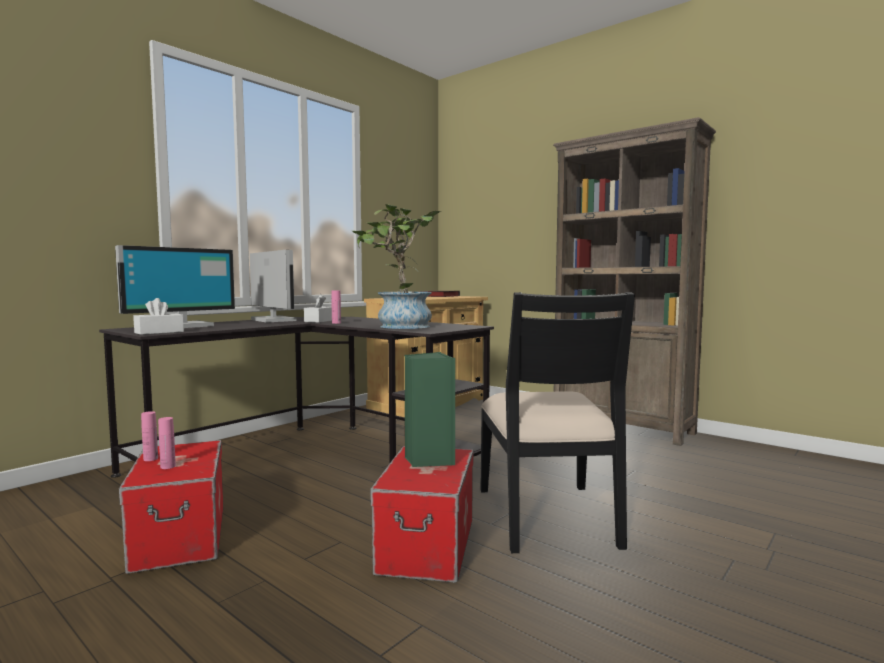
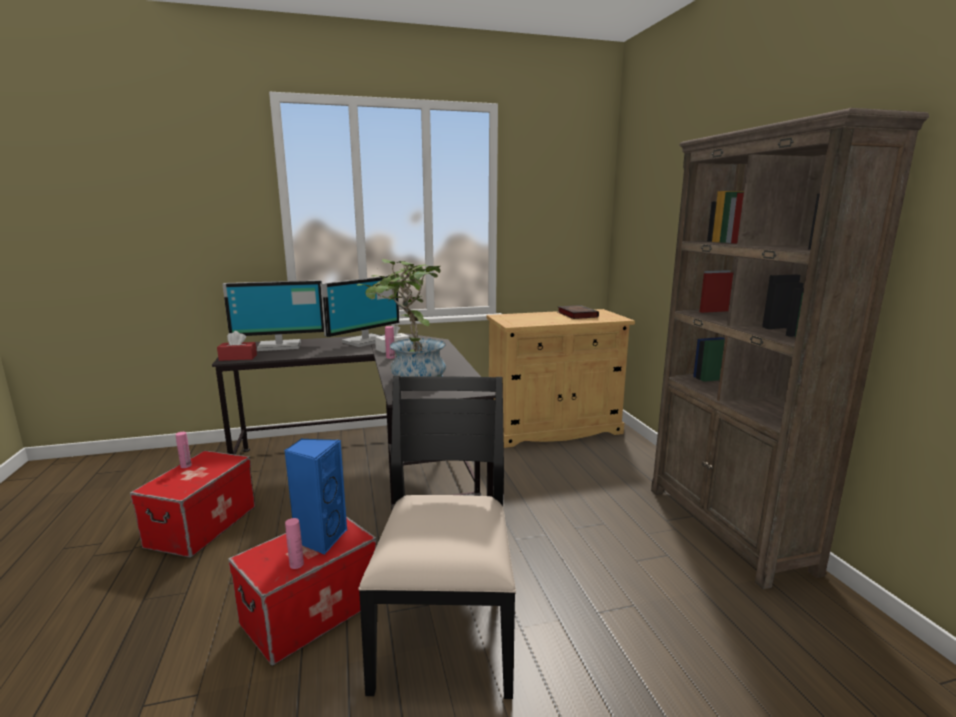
camera: 35 degrees right, 10 degrees up
white tissue box [133,298,184,335] -> red tissue box [217,331,257,361]
pink bottle [158,417,176,469] -> pink bottle moved to [285,518,304,569]
monitor [250,250,297,323] -> monitor turned 45 degrees clockwise [320,276,399,347]
green speaker [405,352,455,467] -> blue speaker [284,438,347,554]
black chair [480,292,635,553] -> black chair turned 150 degrees clockwise [358,376,516,699]

